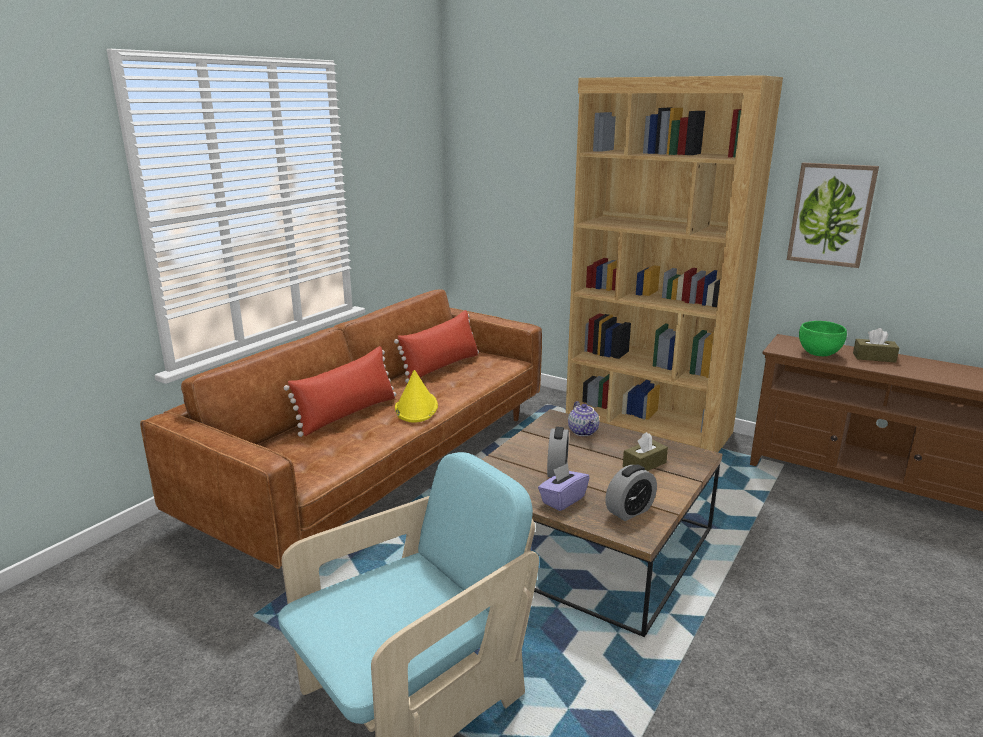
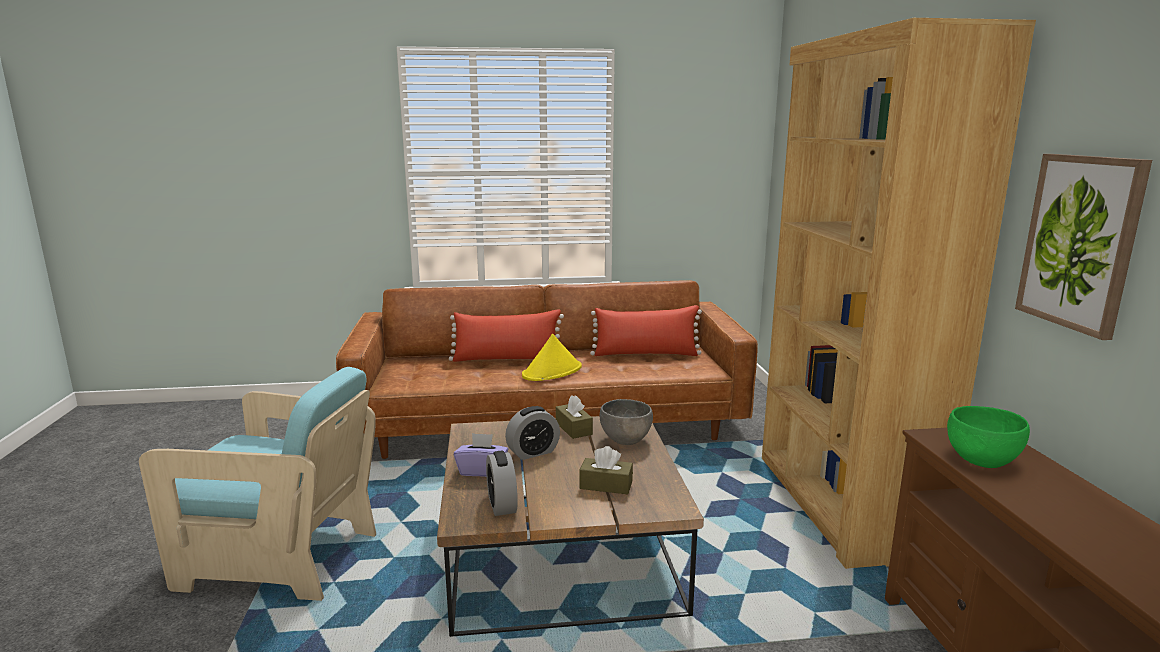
camera: 50 degrees right, 5 degrees down
teapot [568,401,599,436] -> grey bowl [600,399,653,445]
alarm clock [605,465,657,521] -> alarm clock turned 60 degrees clockwise [486,451,518,516]
brown tissue box [853,328,899,363] -> brown tissue box moved to [556,395,593,439]

